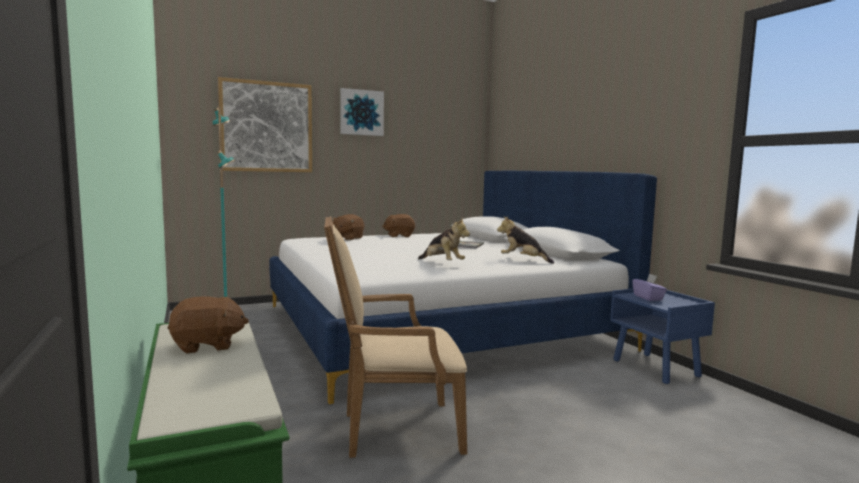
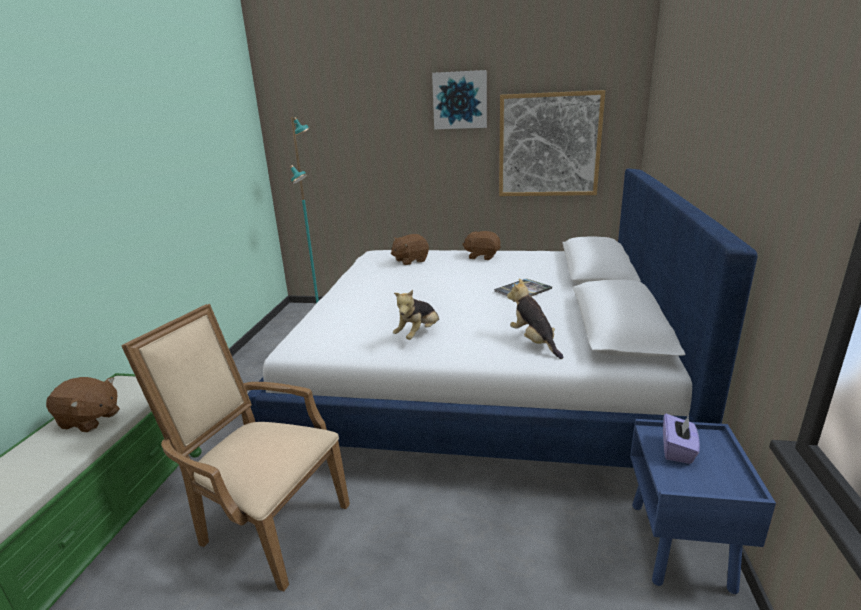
camera: 35 degrees right, 15 degrees up
picture [218,77,312,172] -> picture moved to [499,90,605,196]
plush toy [418,217,470,260] -> plush toy turned 45 degrees clockwise [393,290,439,340]

